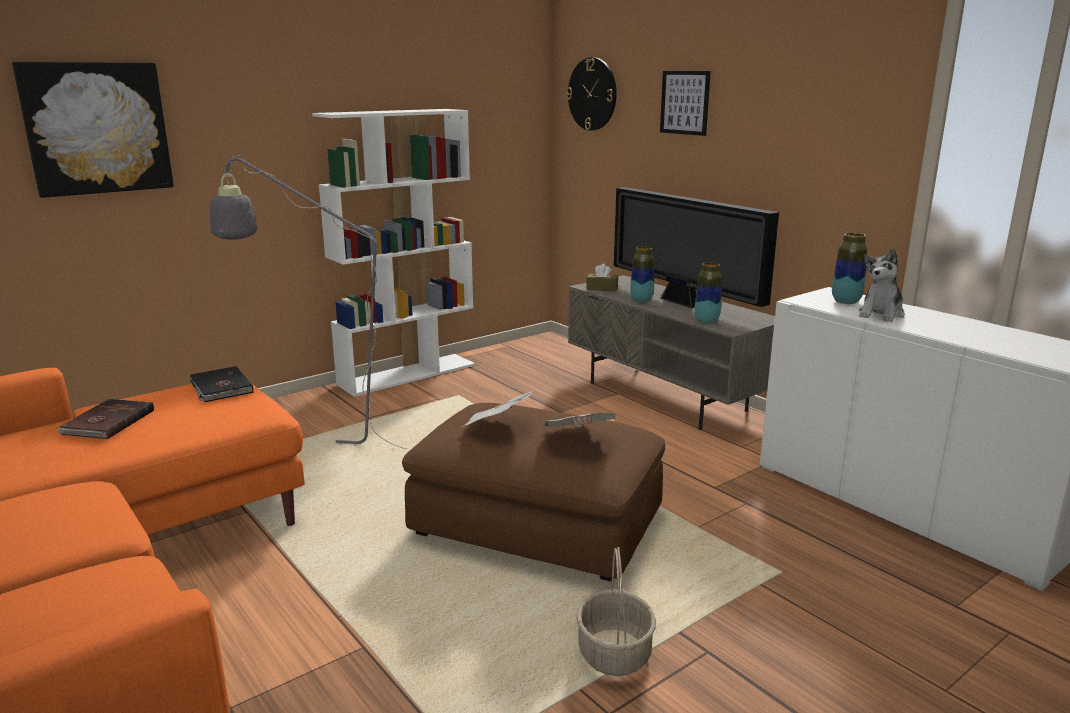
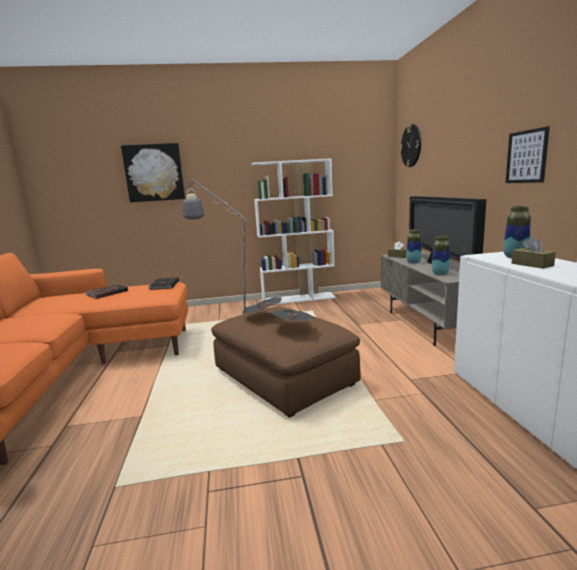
camera: 30 degrees right, 5 degrees down
basket [576,547,656,676] -> none
picture [660,71,711,136] -> picture moved to [506,126,550,183]
plush toy [859,248,905,322] -> brown tissue box [511,237,556,269]

